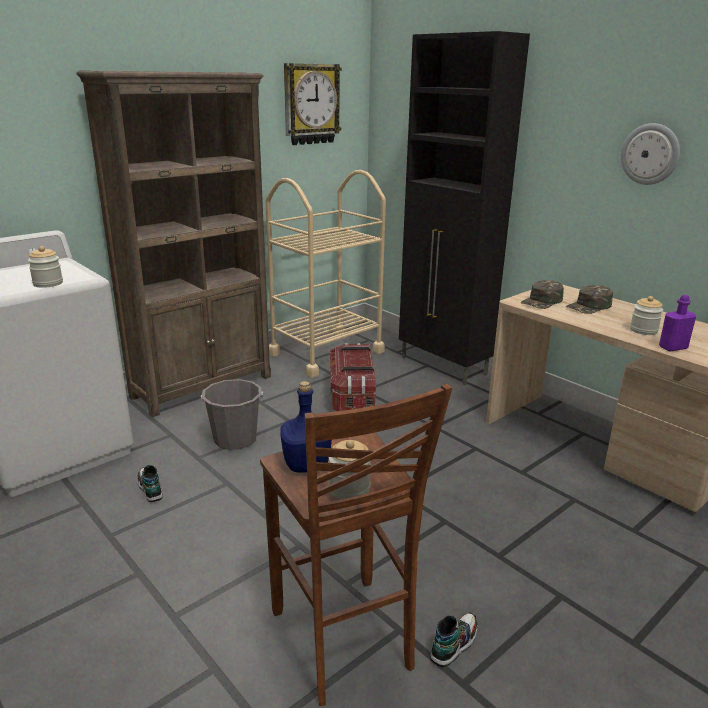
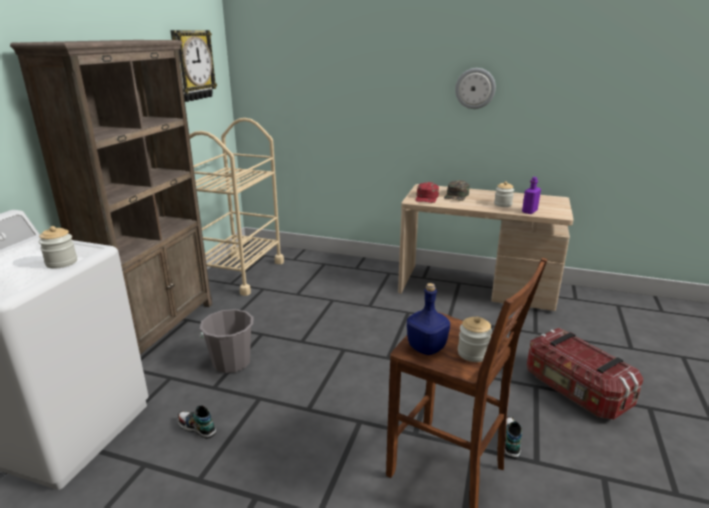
camera: 30 degrees left, 0 degrees up
storage box [330,343,376,411] -> storage box moved to [527,328,643,419]
black cabinet [399,31,530,385] -> none
green cap [521,280,564,309] -> red cap [415,182,439,203]

